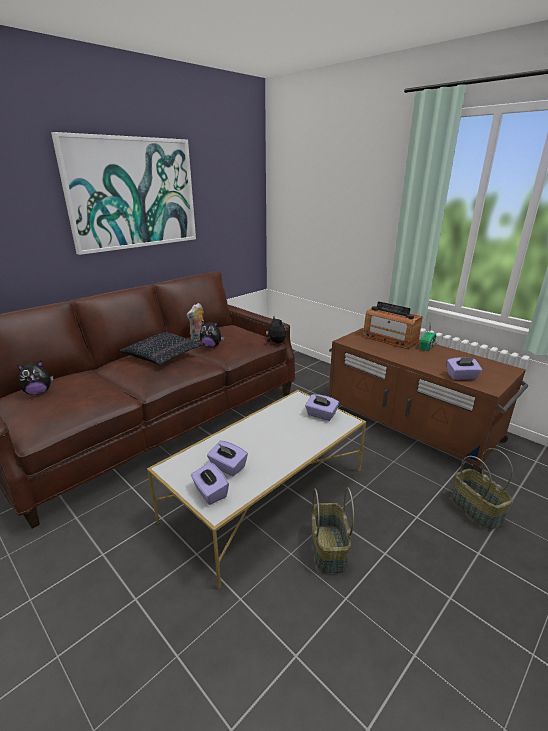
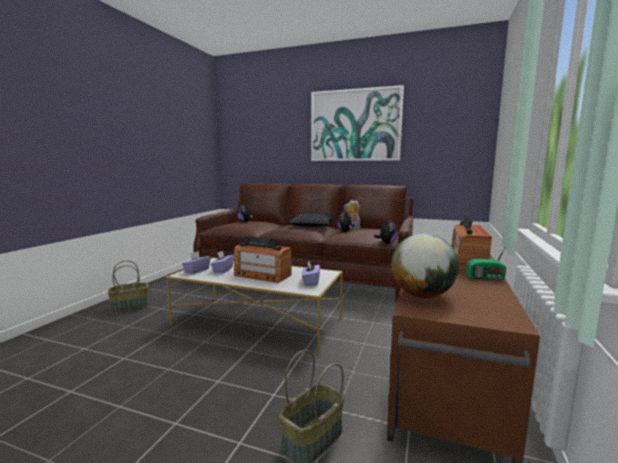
camera: 65 degrees right, 15 degrees down
basket [312,487,354,574] -> basket moved to [108,260,149,313]
purple tissue box [447,357,482,380] -> globe [391,233,459,298]
none -> radio [234,236,292,283]

